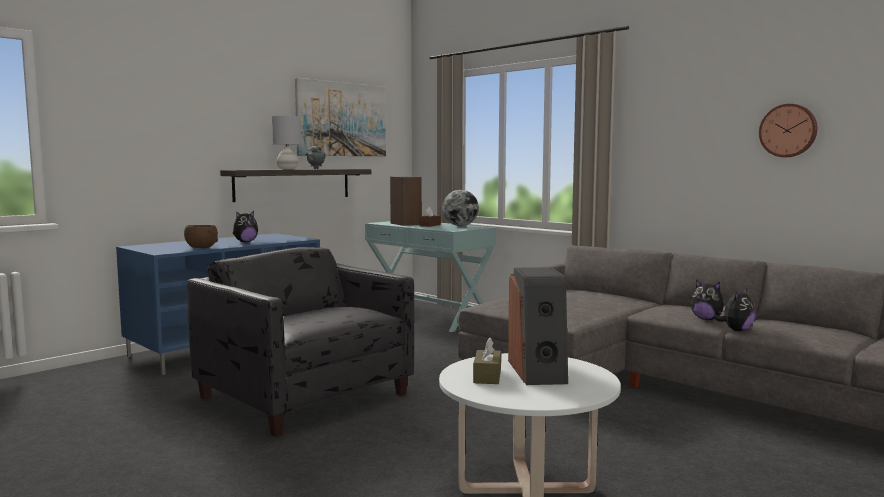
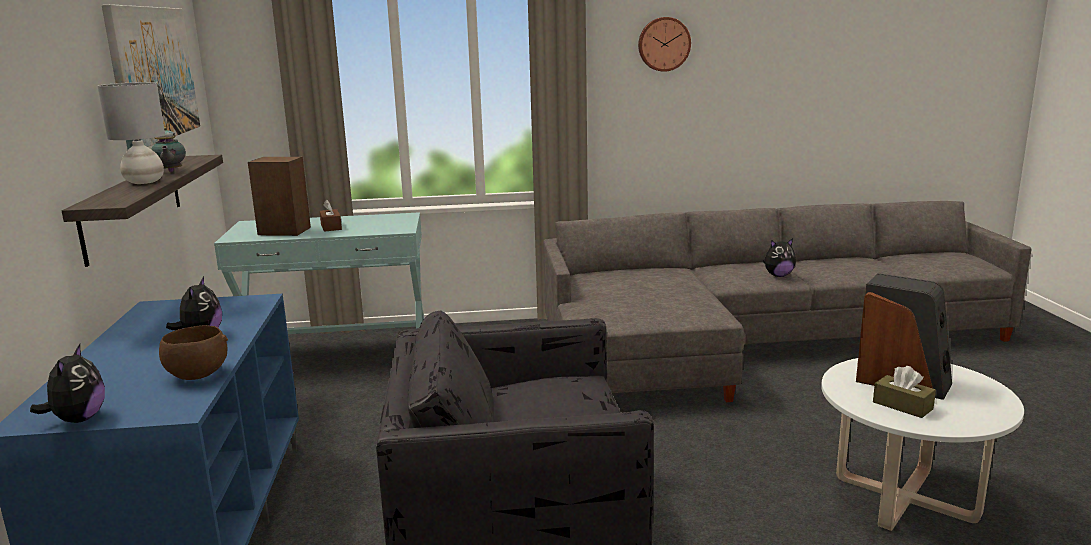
camera: 50 degrees left, 10 degrees up
globe [442,190,479,226] -> none
plush toy [714,289,755,331] -> plush toy moved to [30,344,105,423]
wall clock [759,104,818,157] -> wall clock moved to [638,17,691,72]

